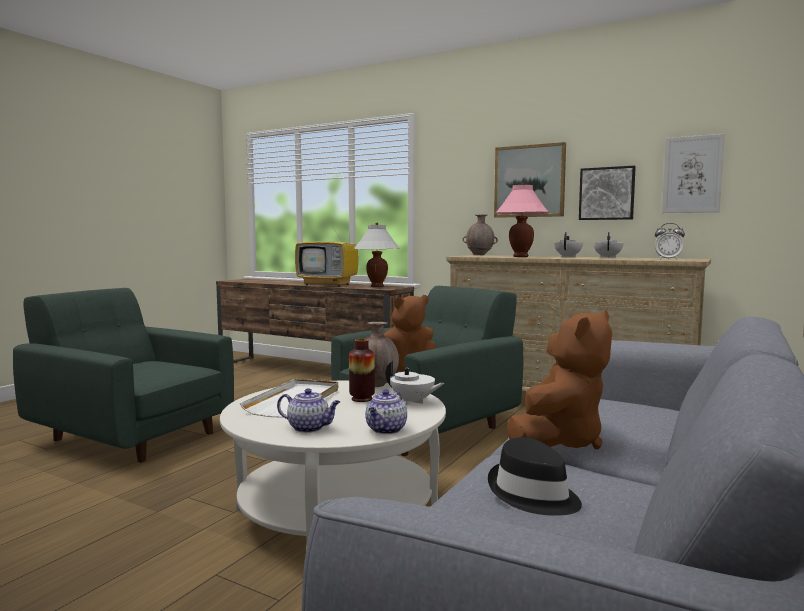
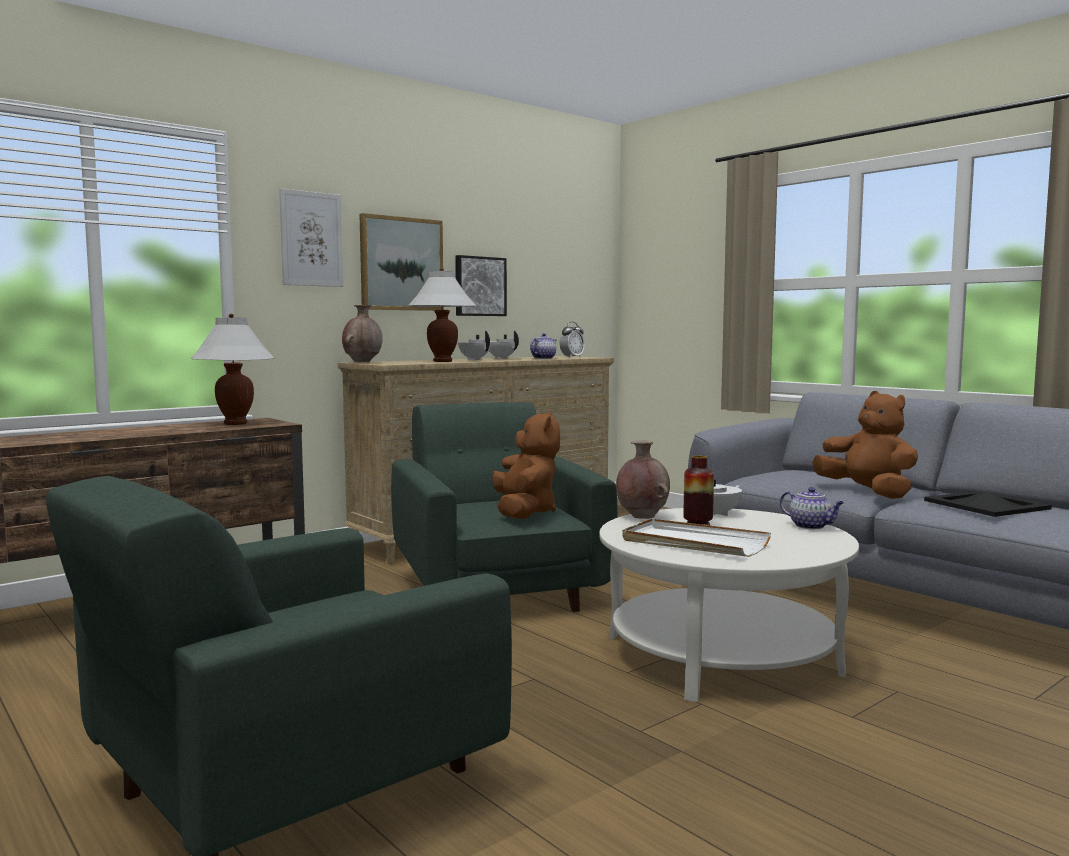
camera: 70 degrees left, 0 degrees up
teapot [277,388,340,433] -> teapot moved to [530,333,556,359]
television [295,223,358,286] -> none
black hat [488,437,582,516] -> black tray [924,491,1052,517]
pink table lamp [495,183,549,257] -> white table lamp [408,268,476,362]
picture [662,134,725,213] -> picture moved to [279,188,343,287]

